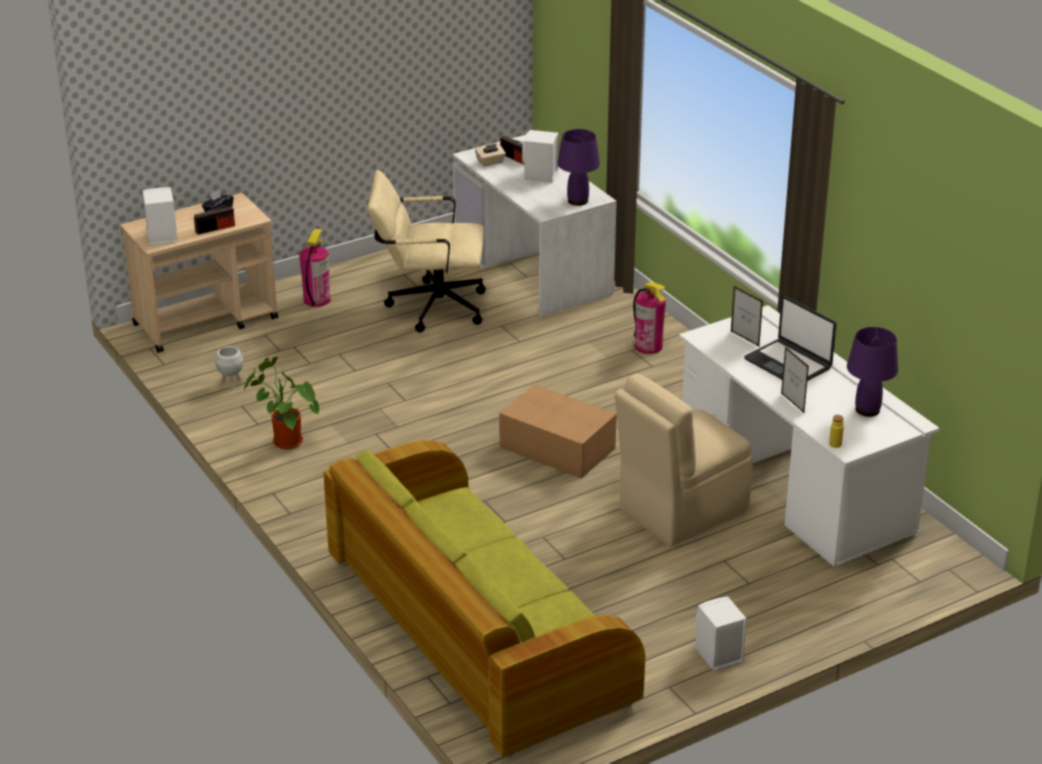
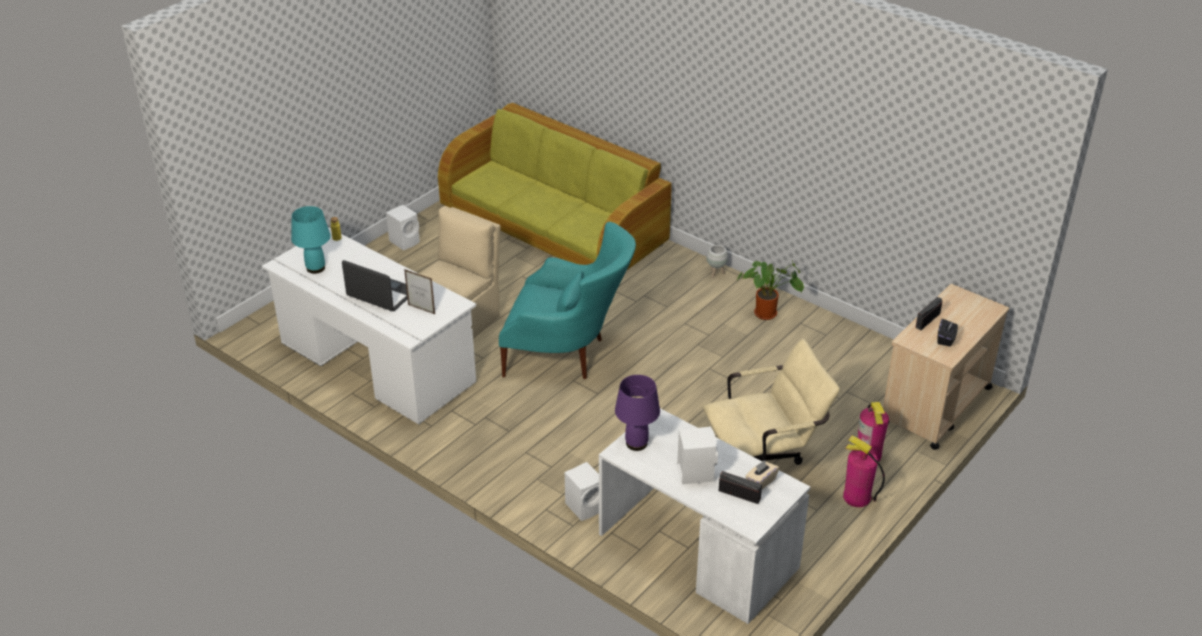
camera: 160 degrees right, 5 degrees up
white speaker [142,187,178,245] -> white speaker moved to [565,462,599,521]
white planter [215,346,243,390] -> white planter moved to [706,245,728,278]
cardboard box [499,385,617,479] -> turquoise armchair [499,222,636,379]
fire extinguisher [633,282,666,354] -> fire extinguisher moved to [843,436,885,507]
picture frame [781,346,809,413] -> none
purple table lamp [847,327,898,417] -> turquoise table lamp [291,206,330,274]

